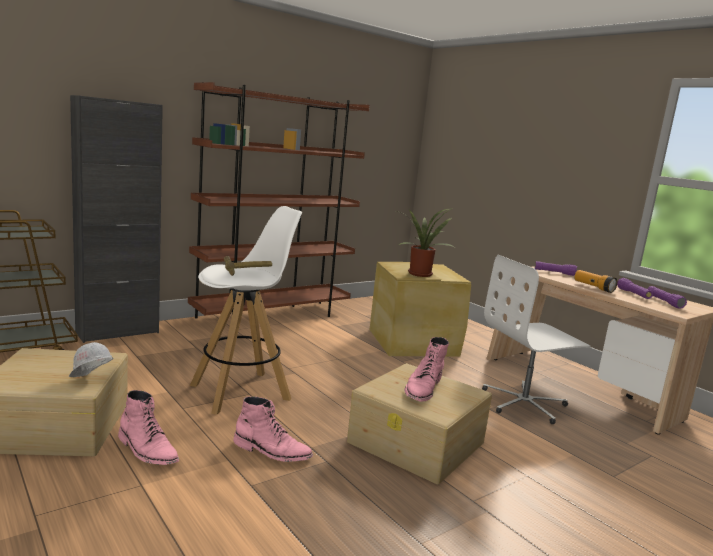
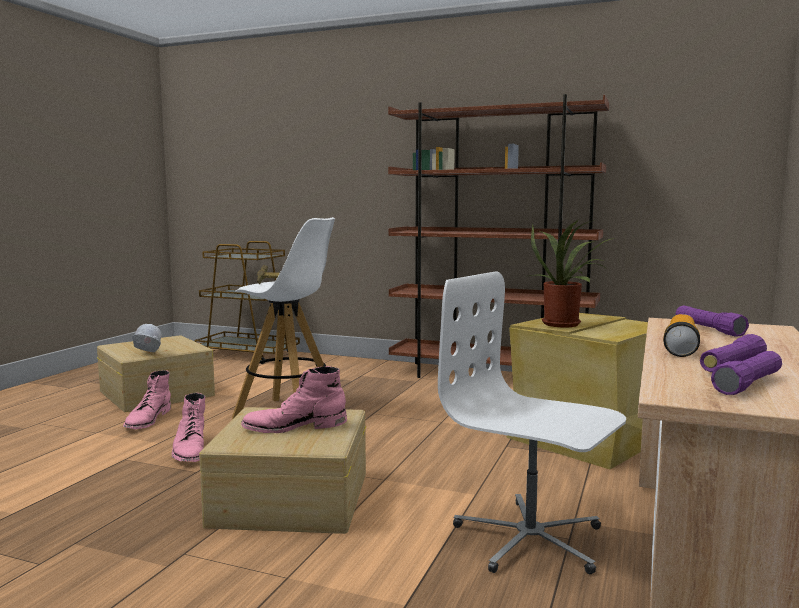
camera: 60 degrees right, 5 degrees down
black cabinet [70,95,163,343] -> none

